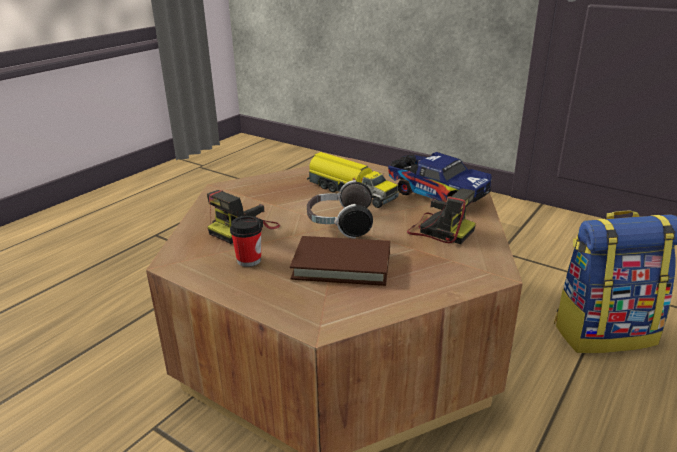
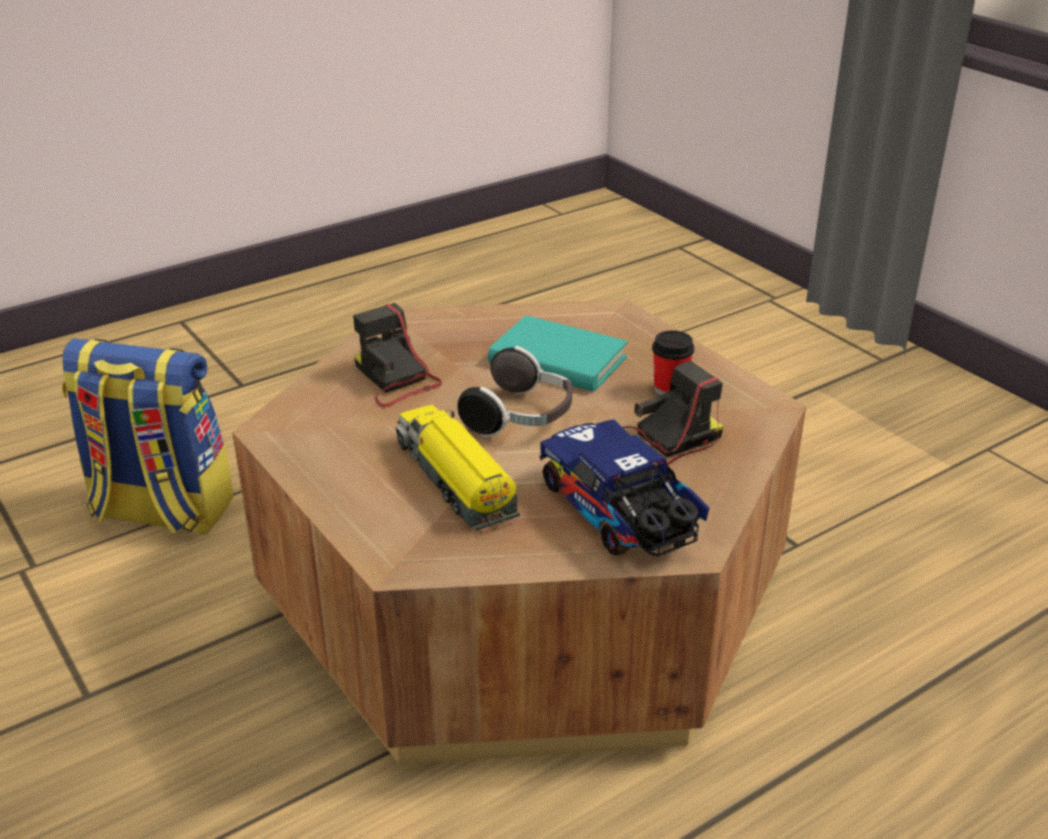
camera: 160 degrees left, 5 degrees up
brown book [290,236,390,286] -> turquoise book [488,315,628,392]
toy truck [388,152,492,208] -> toy truck moved to [540,419,710,556]

